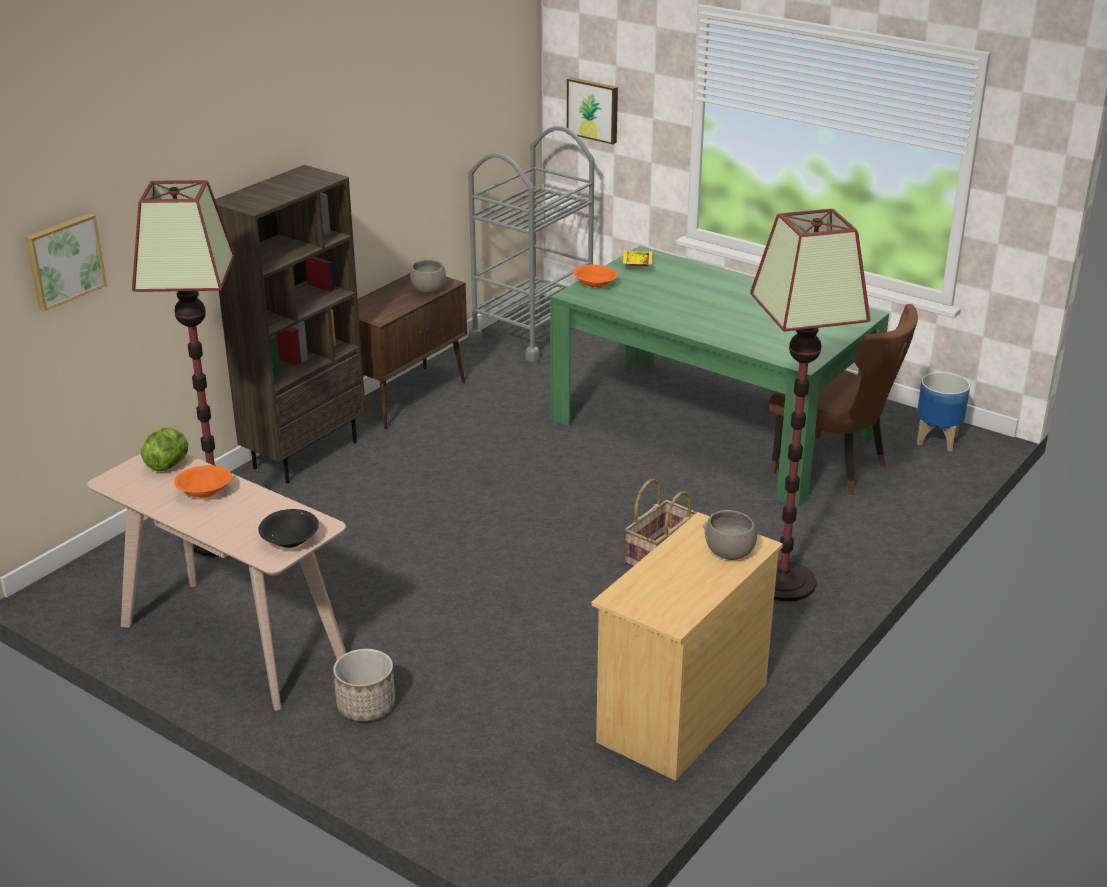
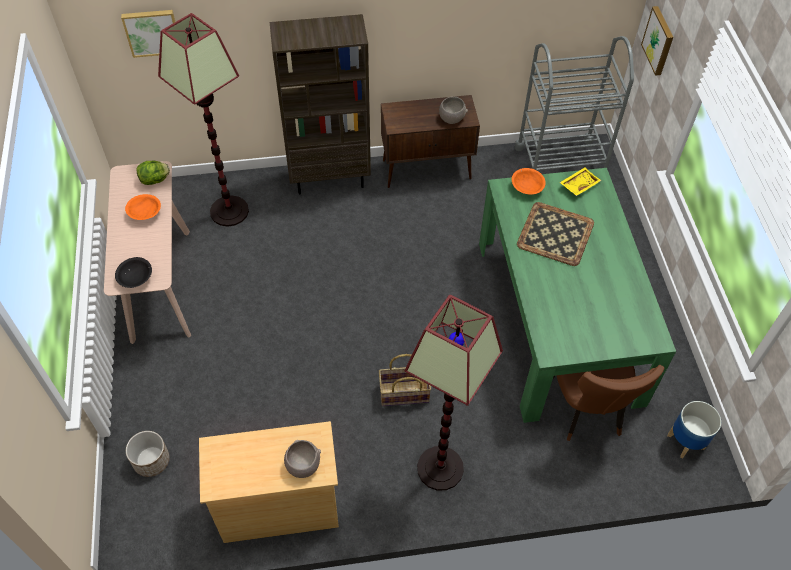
camera: 45 degrees right, 25 degrees up
planter [333,649,395,721] -> planter moved to [126,431,170,477]
none -> tray [517,202,594,266]

